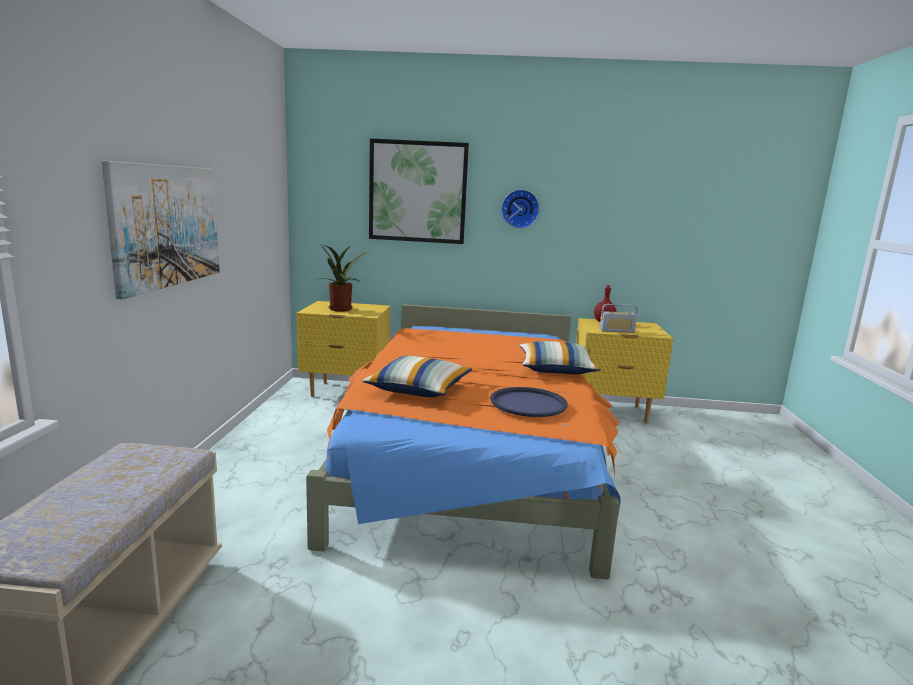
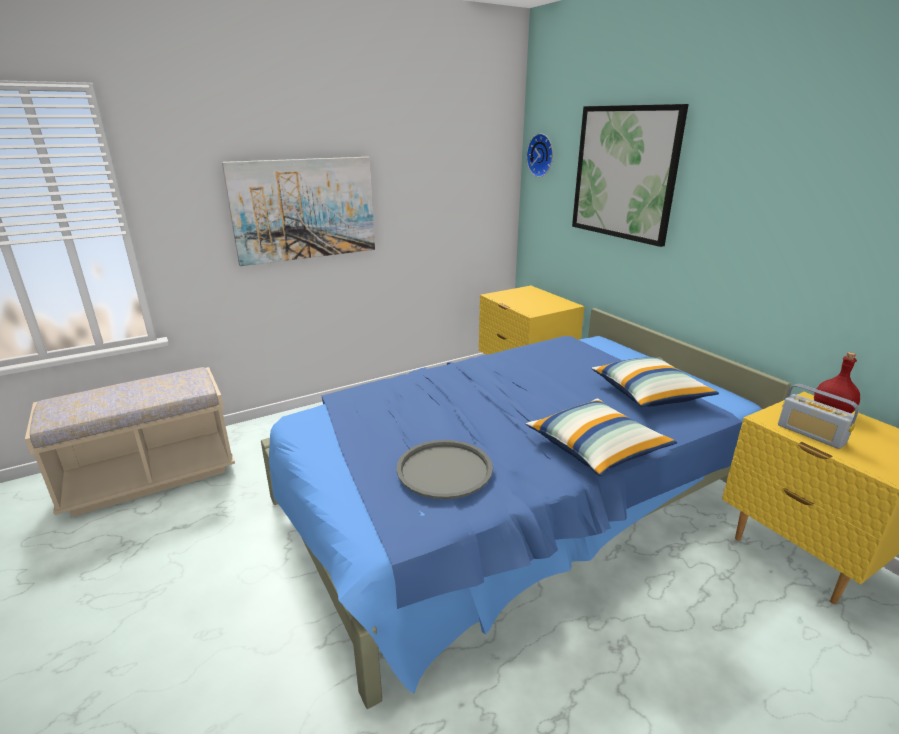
camera: 55 degrees right, 10 degrees up
orange bed [306,304,620,580] -> blue bed [261,308,791,709]
potted plant [312,243,368,311] -> none
pillow [362,356,472,397] -> pillow moved to [591,357,719,407]
blue tray [490,387,568,417] -> grey tray [396,440,493,499]
wall clock [501,189,540,229] -> wall clock moved to [526,133,553,177]

